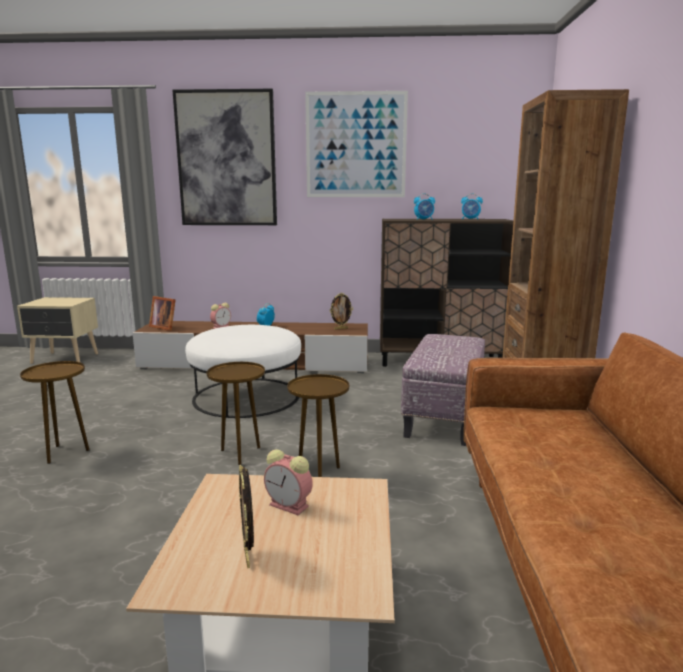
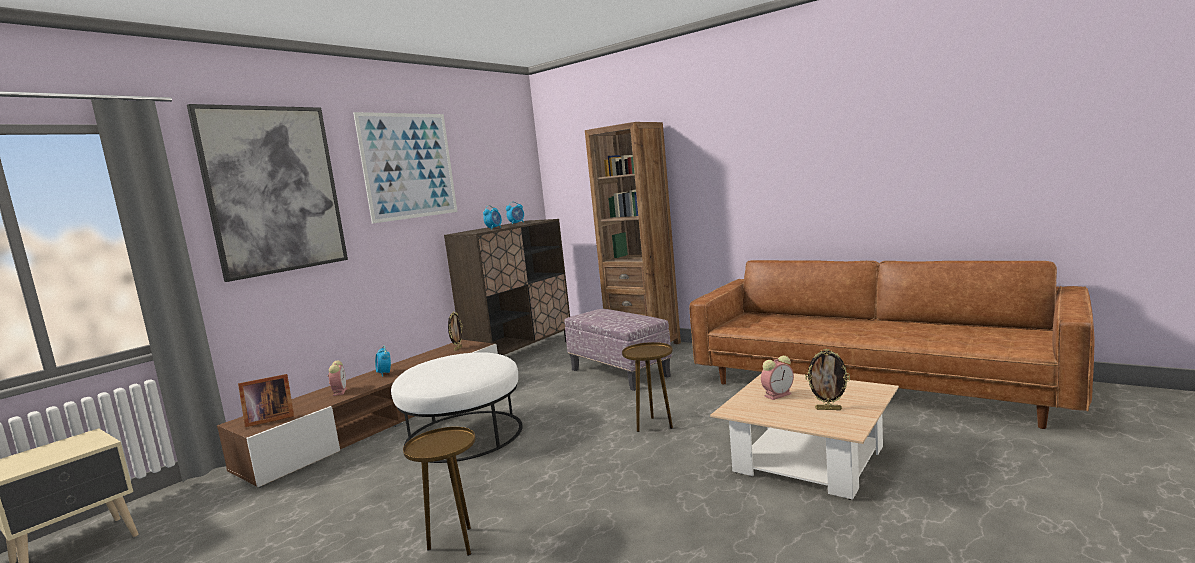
camera: 55 degrees left, 5 degrees down
brown side table [207,362,265,465] -> none

